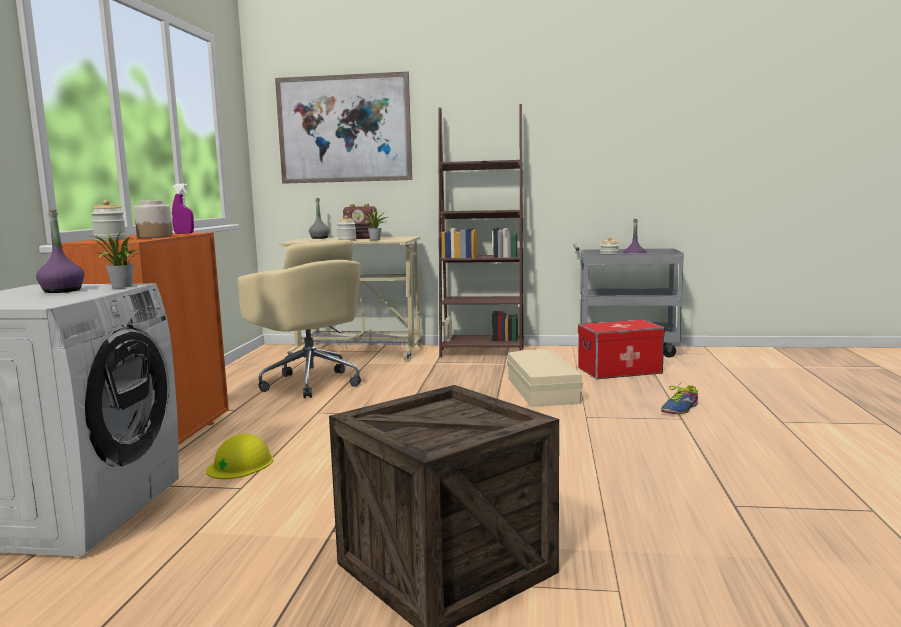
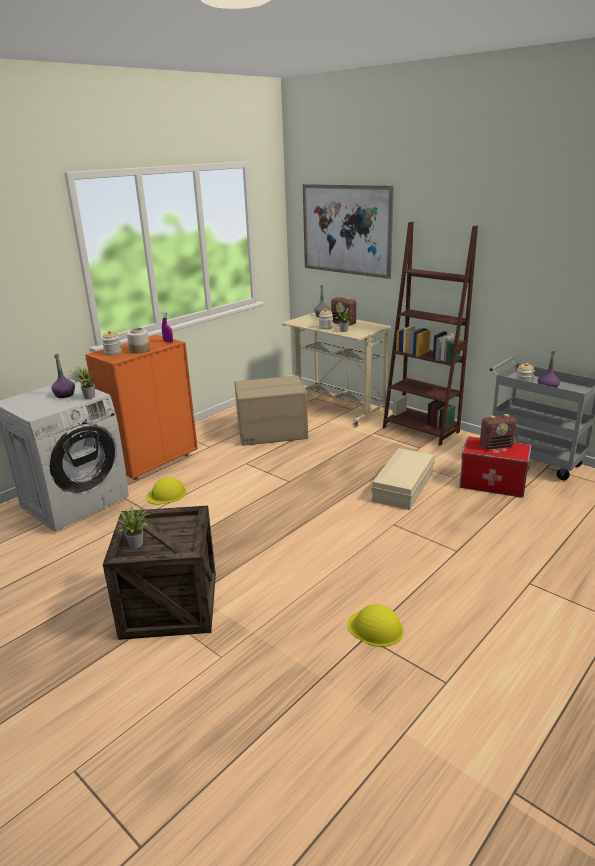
camera: 35 degrees right, 15 degrees up
beige office chair [238,240,361,398] -> cardboard box [234,375,308,446]
shoe [661,382,698,414] -> none
none -> potted plant [117,505,149,548]
none -> yellow hard hat [347,604,404,647]
none -> radio [480,414,517,450]

